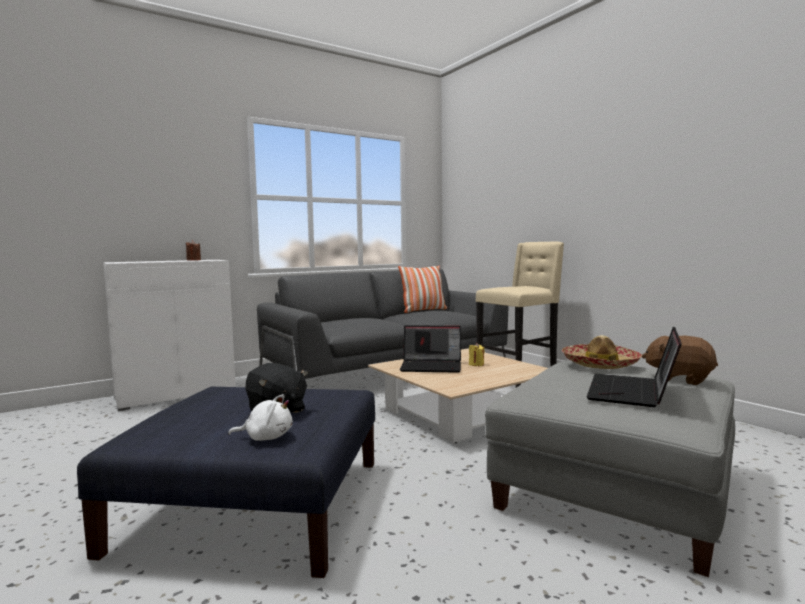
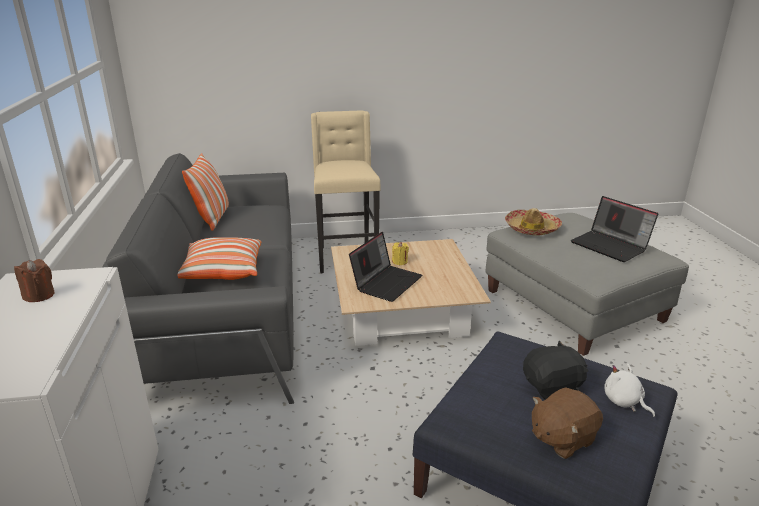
camera: 65 degrees left, 20 degrees up
white plush toy [228,394,293,441] -> white plush toy turned 60 degrees counterclockwise [604,364,655,417]
brown plush toy [642,336,718,385] -> brown plush toy moved to [532,387,603,459]
none -> pillow [178,237,261,280]

